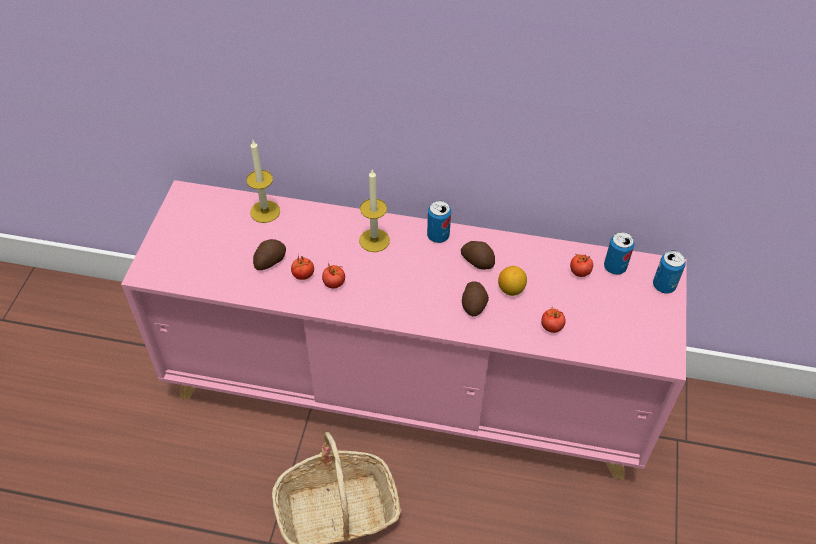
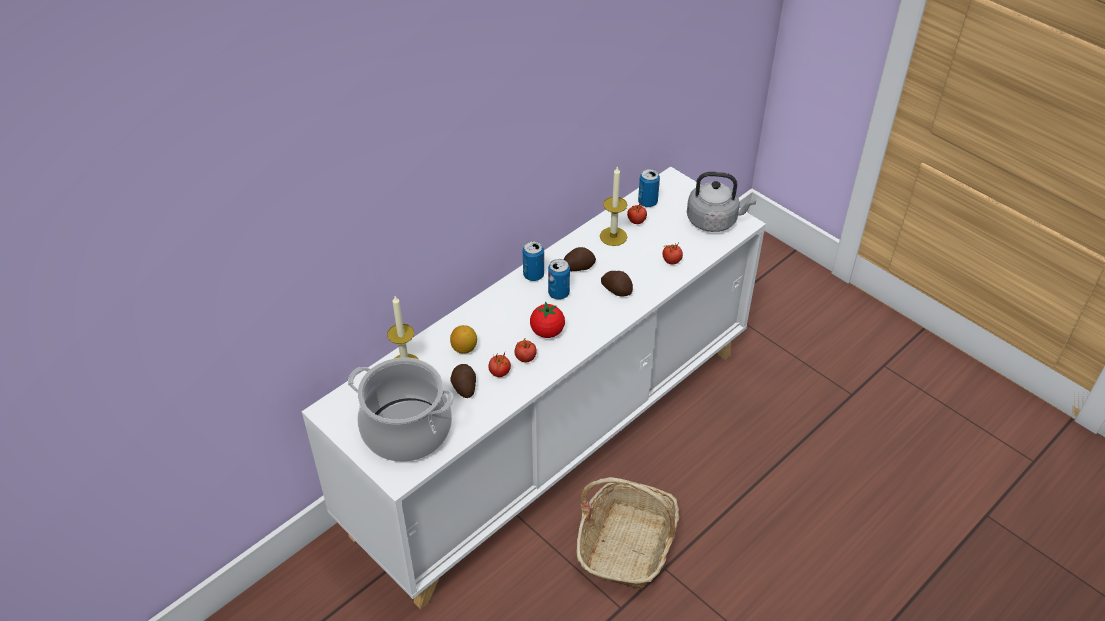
camera: 55 degrees left, 5 degrees down
pink cabinet [121,180,687,480] -> white cabinet [302,167,766,610]
candle [359,170,390,252] -> candle moved to [600,166,627,246]
lemon [498,266,527,296] -> lemon moved to [450,325,477,354]
can [653,250,686,293] -> can moved to [548,259,570,299]
none -> cooking pot [348,357,454,462]
none -> tomato [530,301,565,338]
none -> grey kettle [687,172,756,232]

